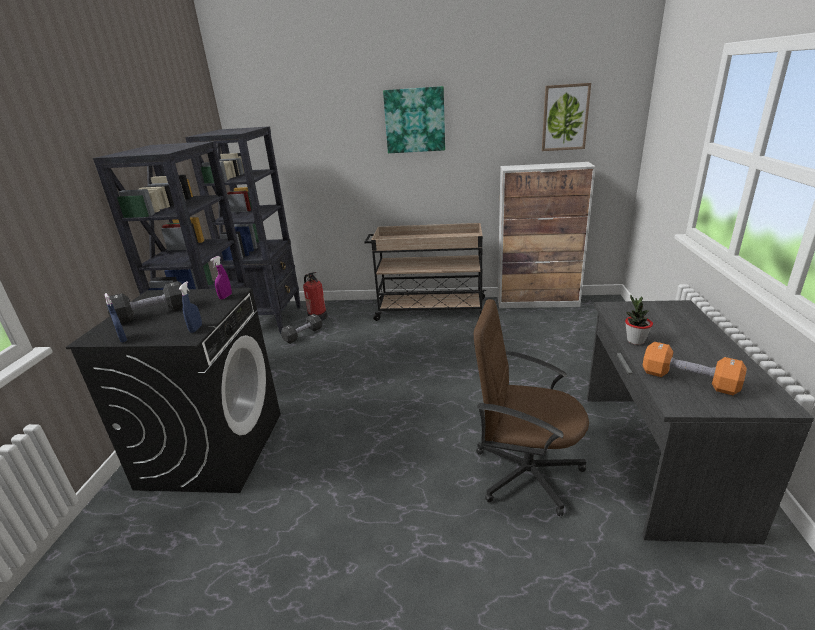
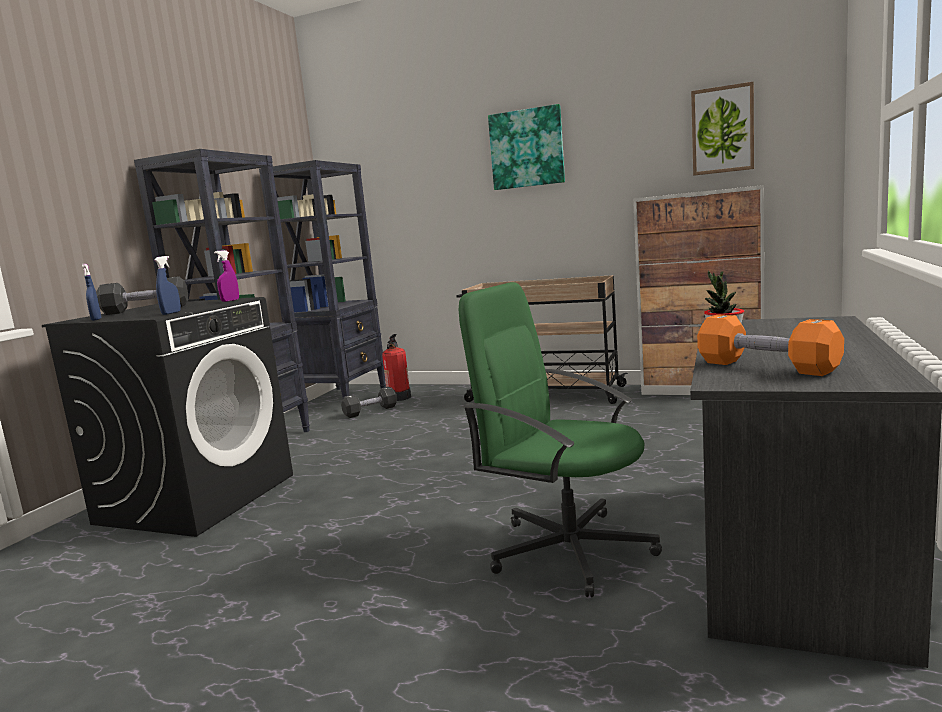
camera: 15 degrees right, 15 degrees down
brown office chair [474,299,589,516] -> green office chair [459,282,662,597]

